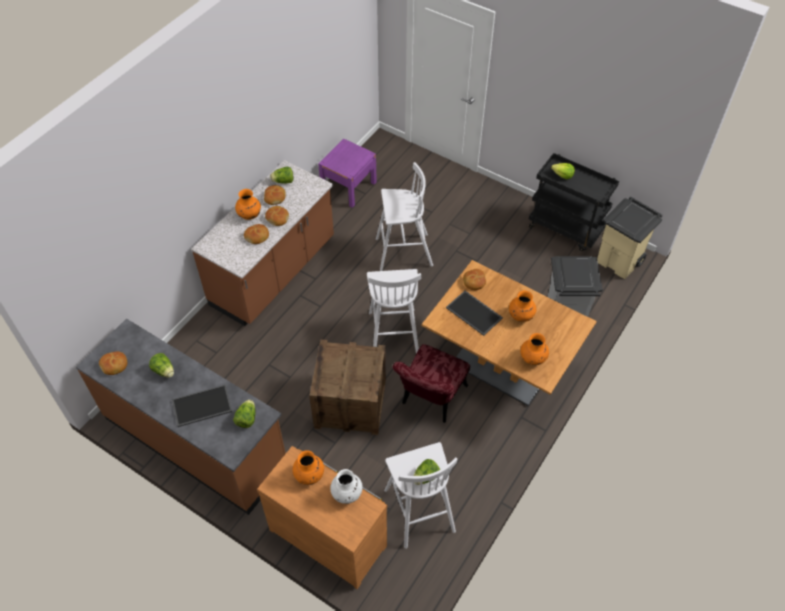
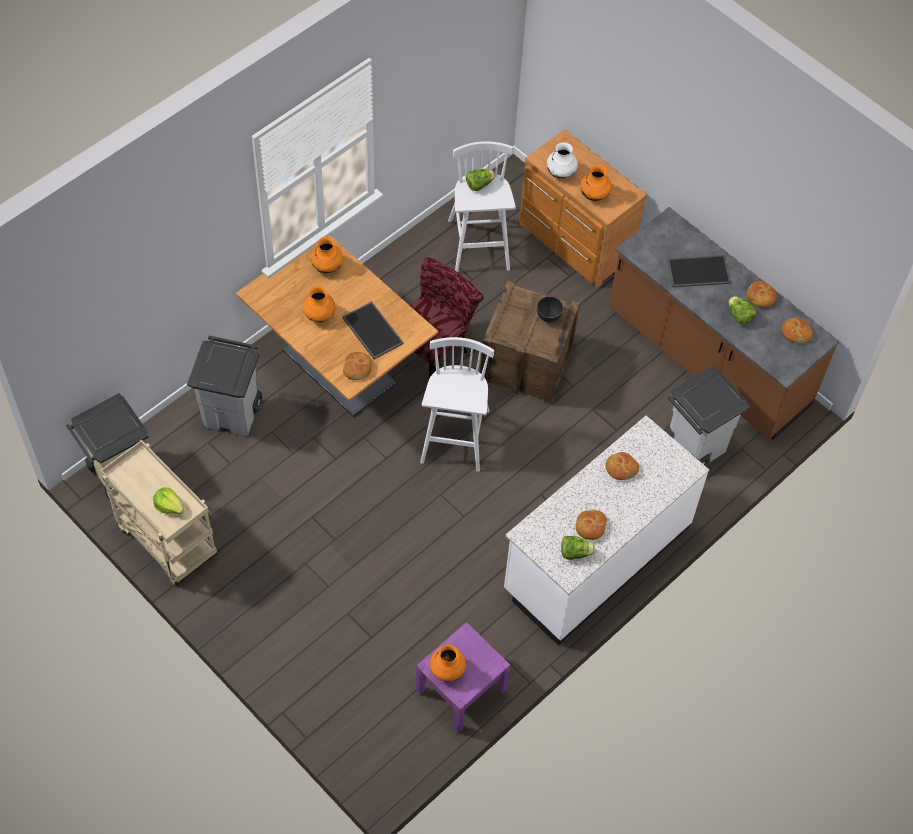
camera: 170 degrees left, 5 degrees up
brown counter [191,160,334,326] -> white counter [504,416,709,645]
lettuce [233,400,256,428] -> none
orange vase [235,189,261,220] -> orange vase moved to [430,644,466,682]
bread [265,206,289,226] -> bread moved to [747,281,777,308]
white stool [376,162,433,271] -> none
black cart [529,153,619,251] -> beige cart [100,440,218,587]
none -> black bowl [537,296,563,322]
none -> grey trash can [664,366,750,466]

